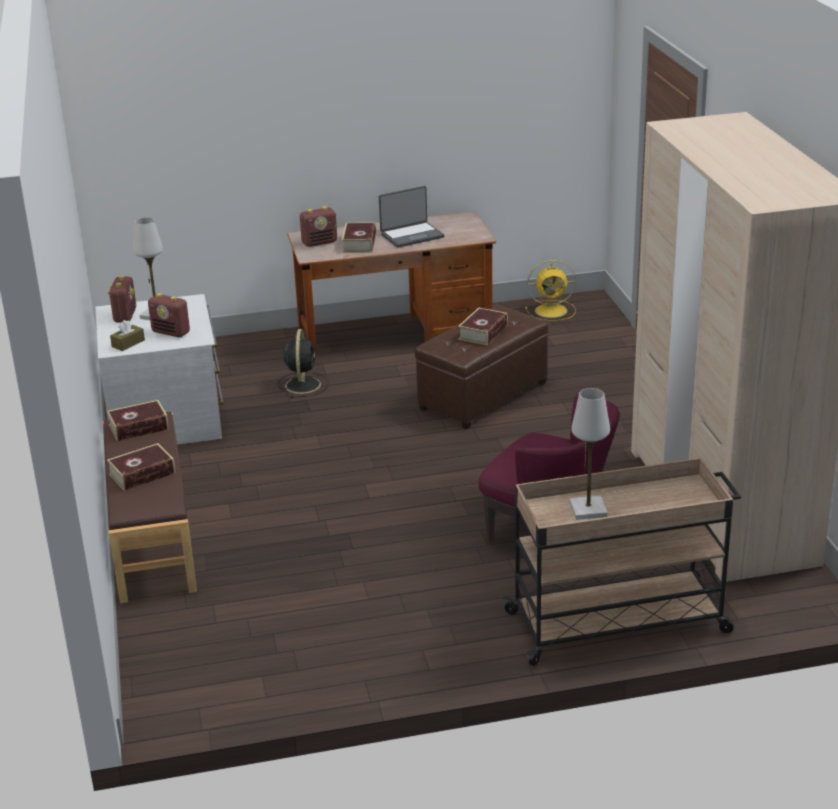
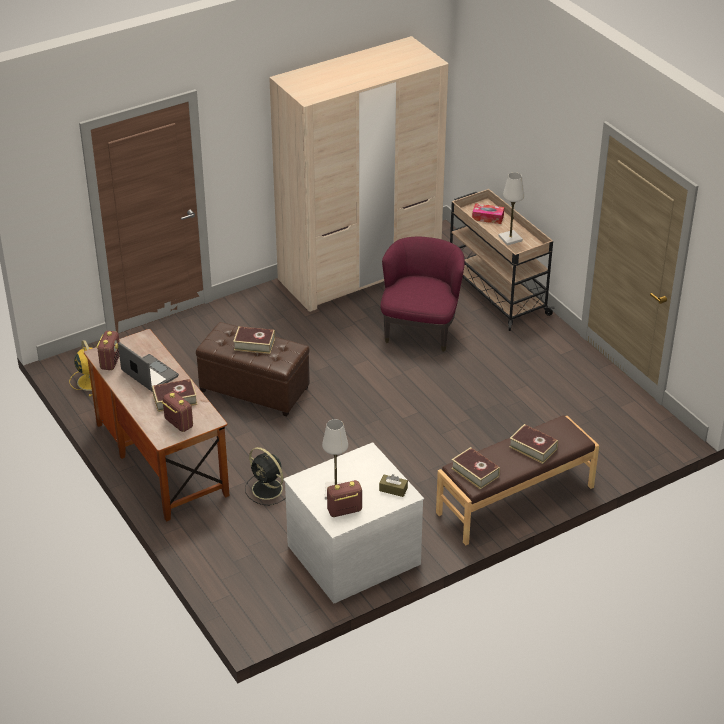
camera: 110 degrees left, 10 degrees up
radio [148,293,190,337] -> radio moved to [96,331,120,370]
black fan [277,329,328,398] -> black fan turned 120 degrees counterclockwise [245,447,285,505]
none -> tissue box [472,203,504,224]

